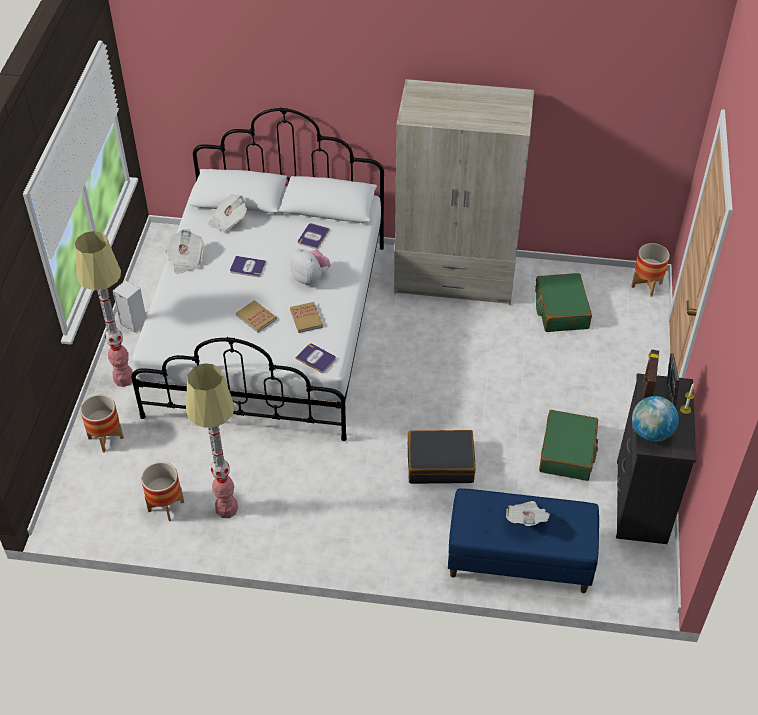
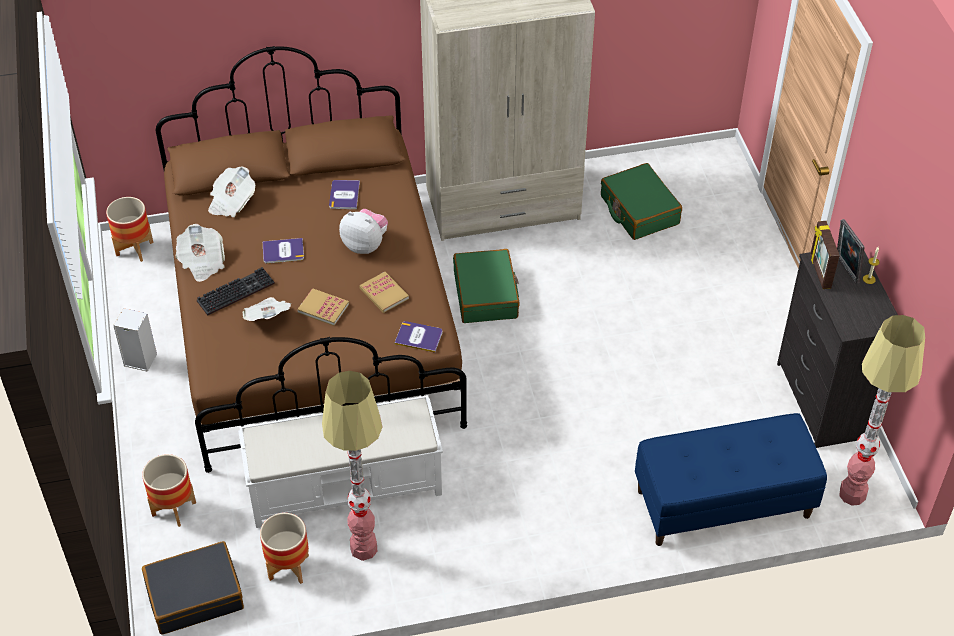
camera: 20 degrees left, 0 degrees up
floor lamp [75,231,133,387] -> floor lamp moved to [839,315,925,506]
white bed [131,107,384,441] -> brown bed [156,46,467,473]
black suitcase [408,430,476,484] -> black suitcase moved to [142,541,244,635]
newspaper [506,501,550,526] -> newspaper moved to [243,297,291,321]
green suitcase [539,410,598,481] -> green suitcase moved to [453,249,520,323]
planter [631,243,670,296] -> planter moved to [106,197,153,262]
globe [632,396,679,442] -> none
none -> keyboard [197,267,275,316]
none -> white bench [238,395,443,528]

